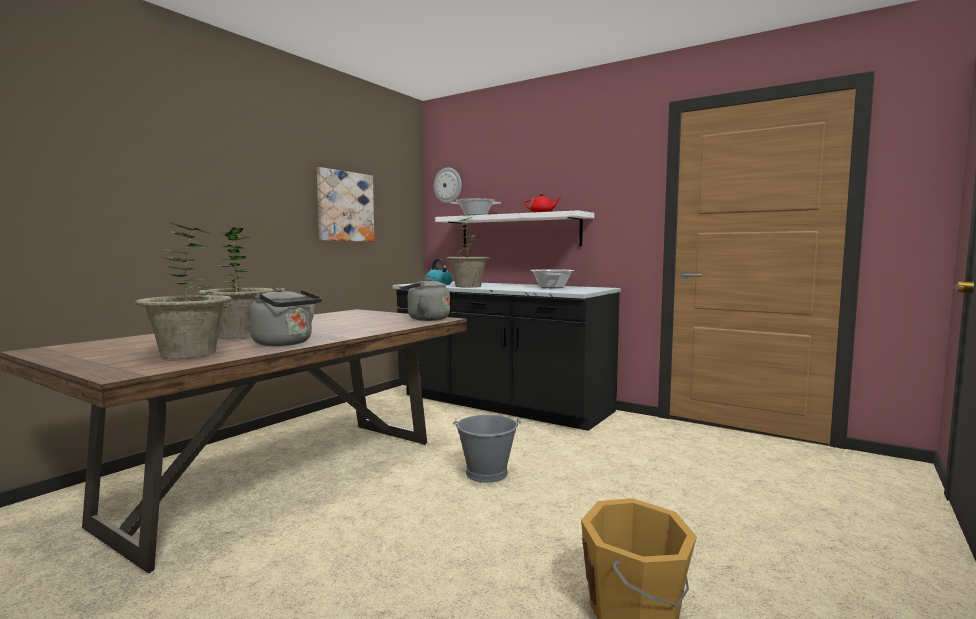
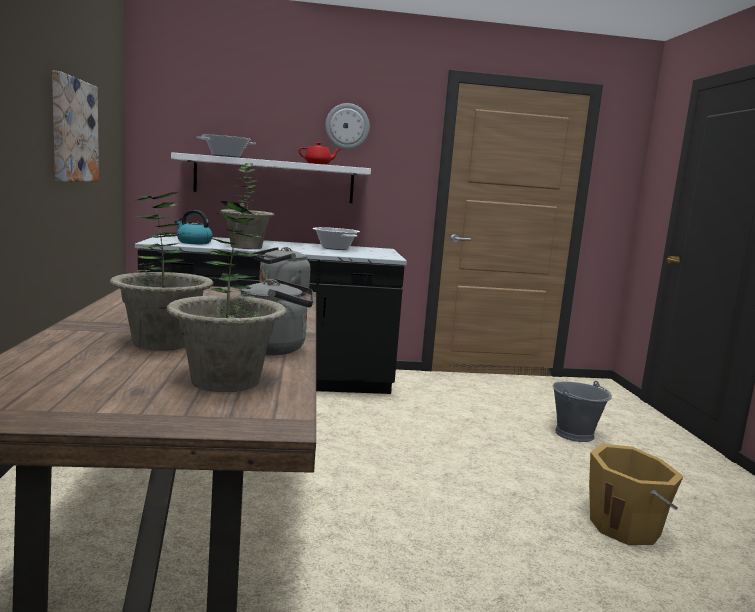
camera: 40 degrees left, 5 degrees up
wall clock [434,168,462,204] -> wall clock moved to [325,103,370,149]
grey bucket [453,415,521,483] -> grey bucket moved to [553,381,612,442]

